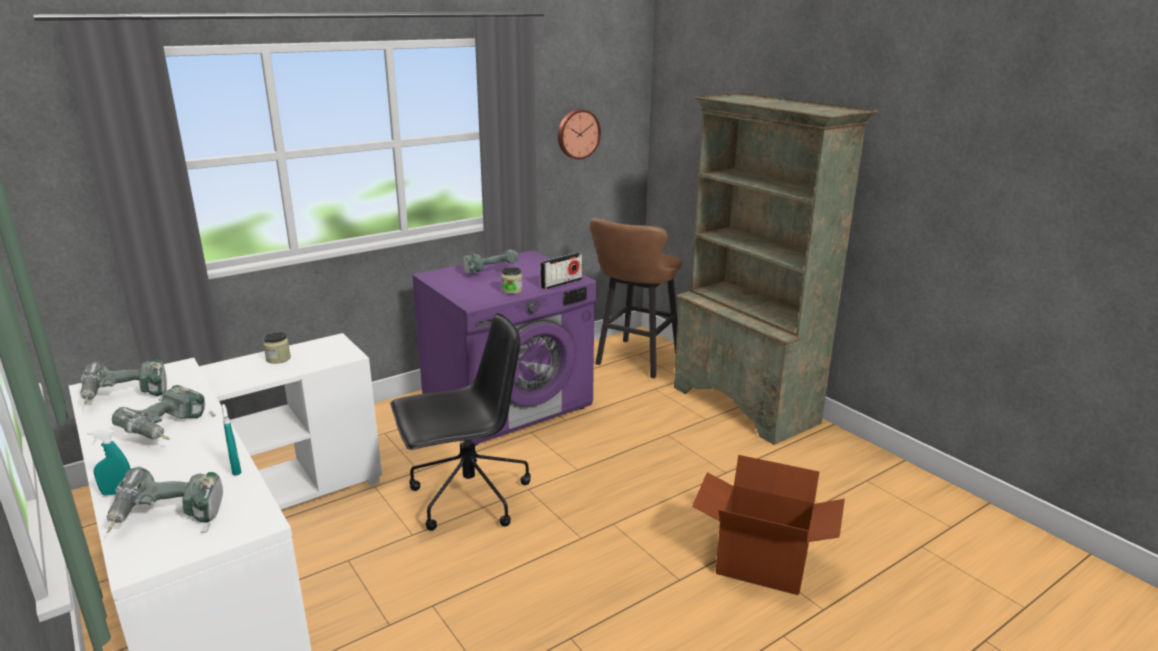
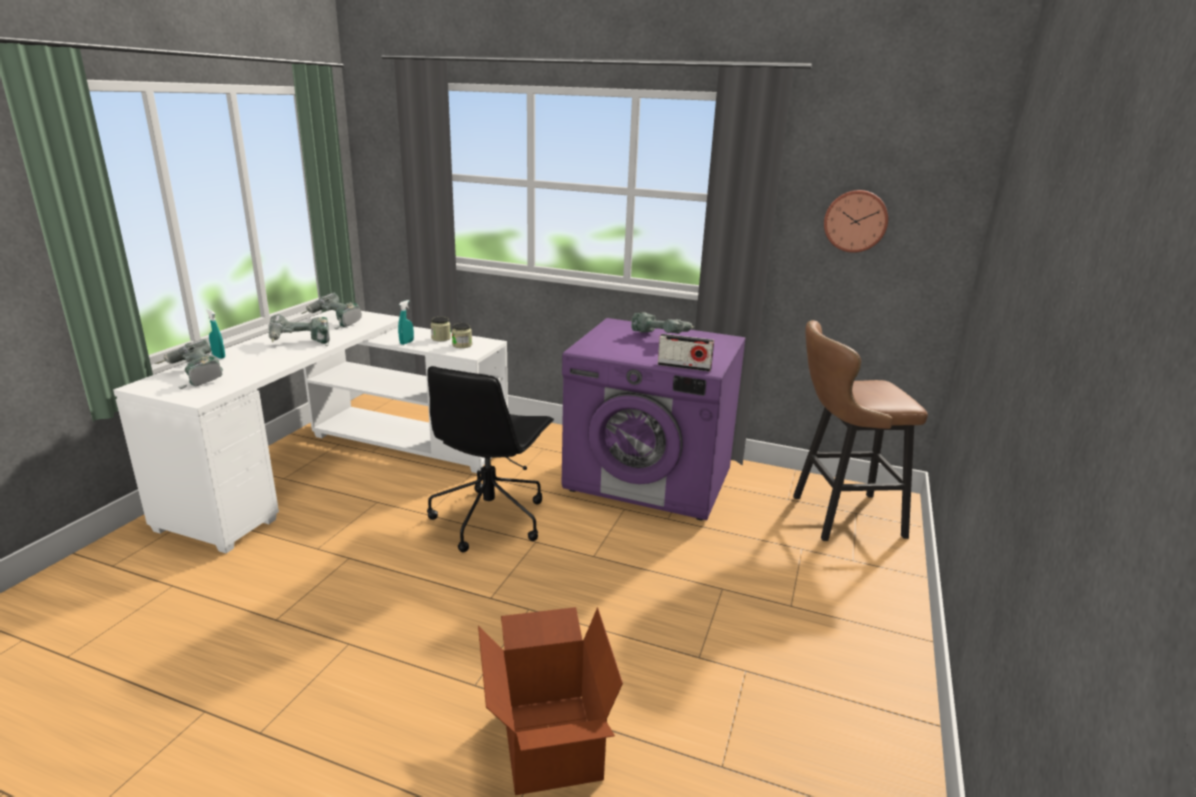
camera: 55 degrees right, 0 degrees up
turquoise spray bottle [222,404,242,476] -> turquoise spray bottle moved to [398,300,414,345]
black office chair [390,313,531,531] -> black office chair turned 75 degrees clockwise [427,366,554,552]
jar [501,267,522,294] -> jar moved to [452,323,472,348]
green bookcase [674,93,878,445] -> none

